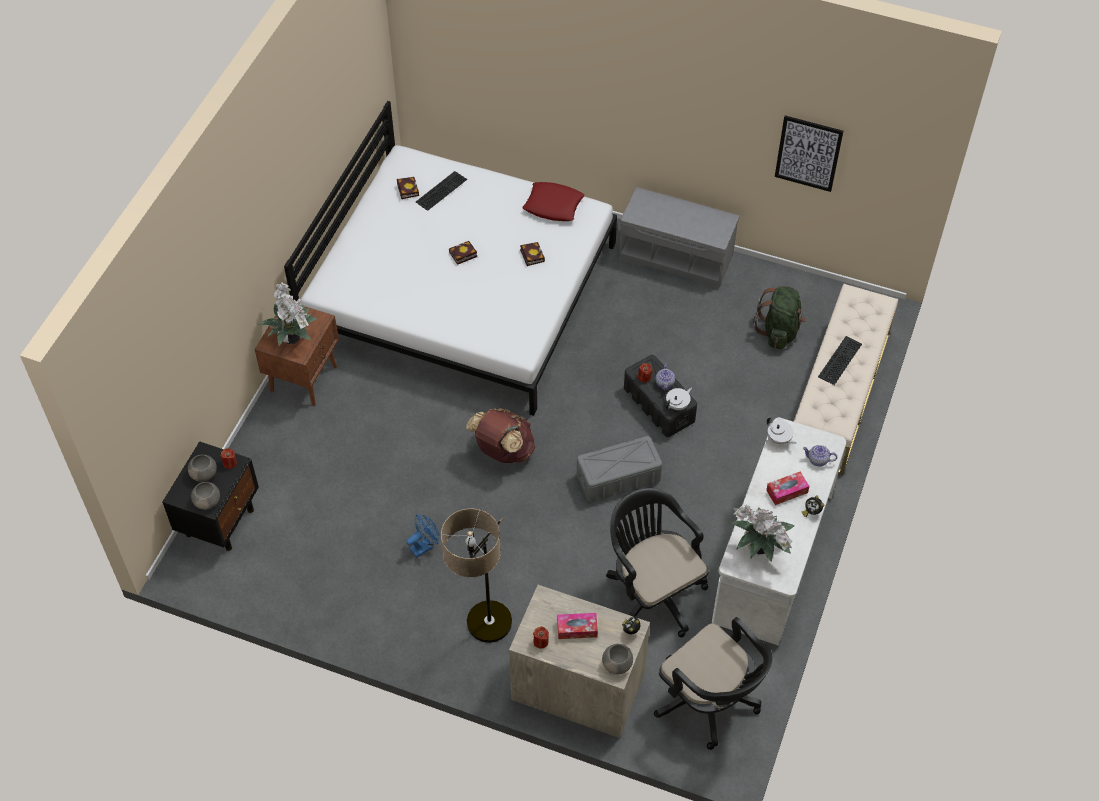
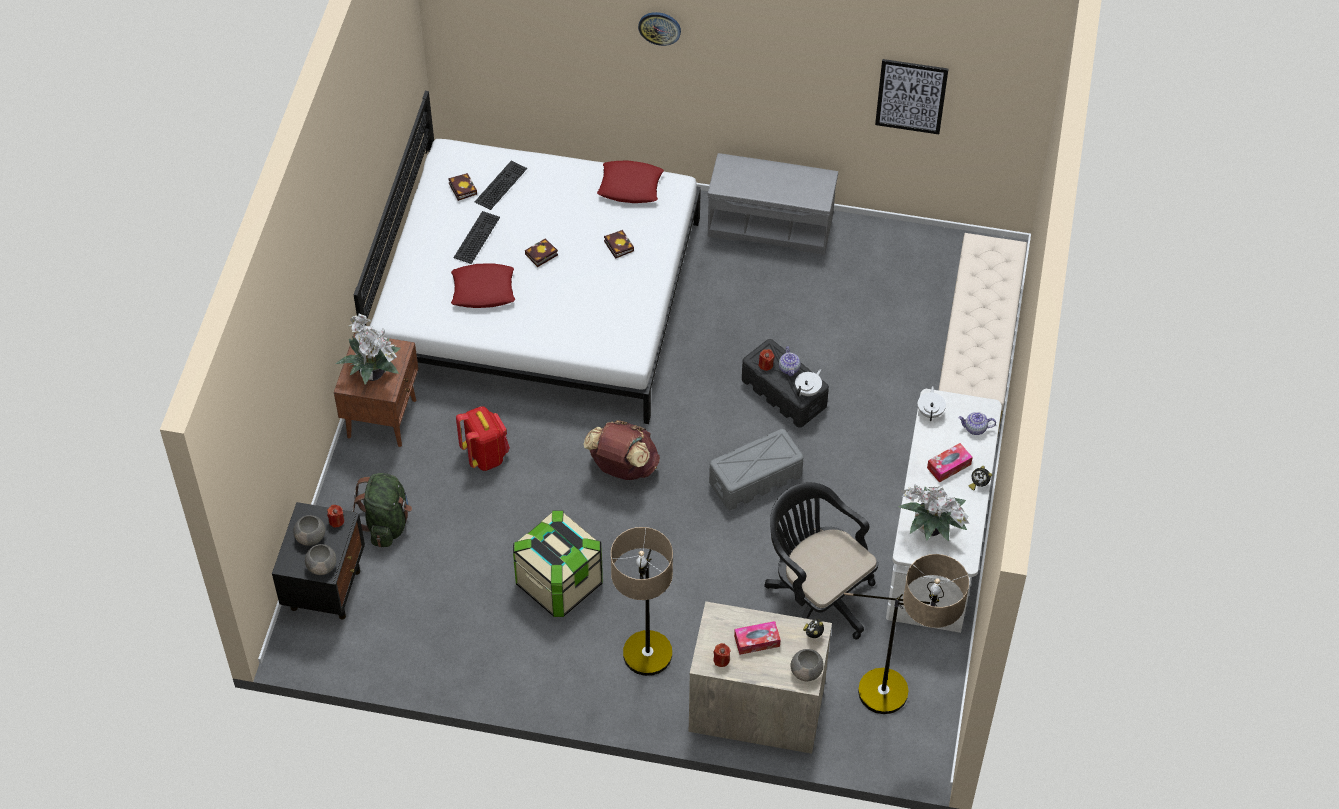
camera: 10 degrees left, 0 degrees up
blue fan [406,514,440,558] -> storage box [513,510,603,617]
black office chair [654,617,772,750] -> floor lamp [844,554,969,714]
green backpack [753,286,806,349] -> green backpack moved to [352,473,412,547]
white teapot [767,417,797,444] -> white teapot turned 120 degrees counterclockwise [918,386,946,421]
keyboard [818,336,862,385] -> keyboard moved to [454,211,500,264]
none -> red pillow [451,263,515,308]
none -> red backpack [456,406,510,471]
none -> wall clock [638,12,681,46]

